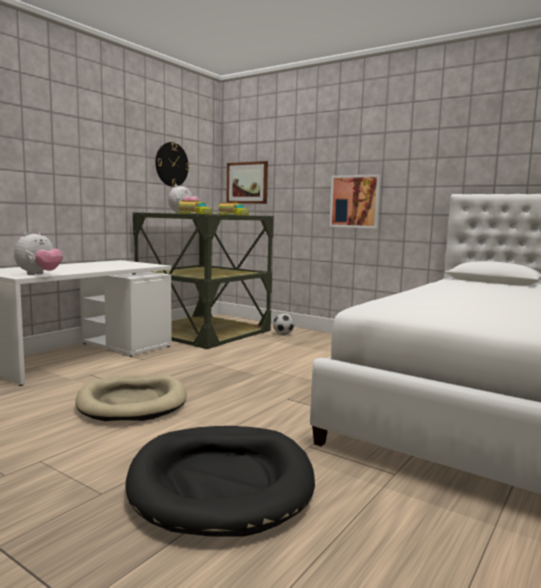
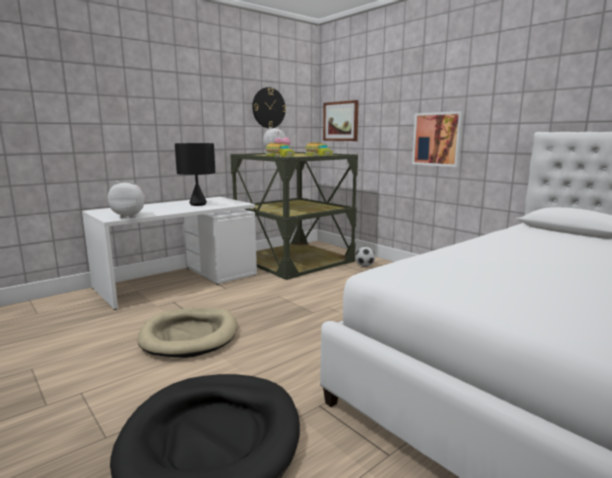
camera: 15 degrees right, 5 degrees up
plush toy [14,232,63,275] -> plush toy turned 135 degrees counterclockwise [108,181,145,218]
none -> black table lamp [175,143,215,206]

